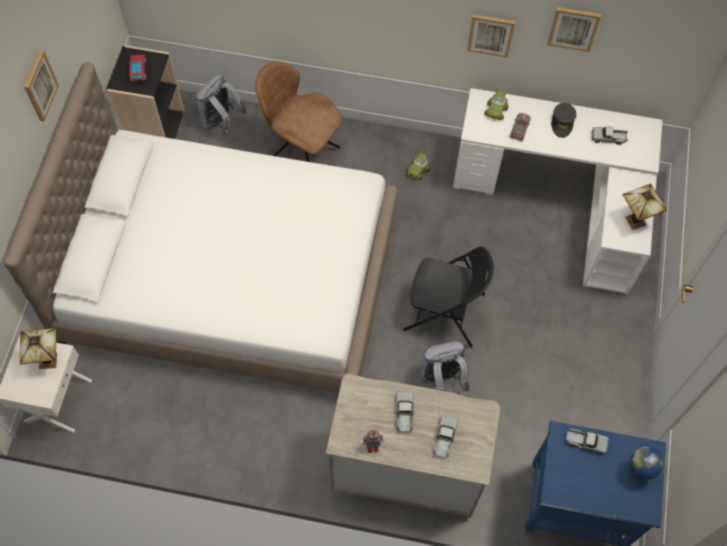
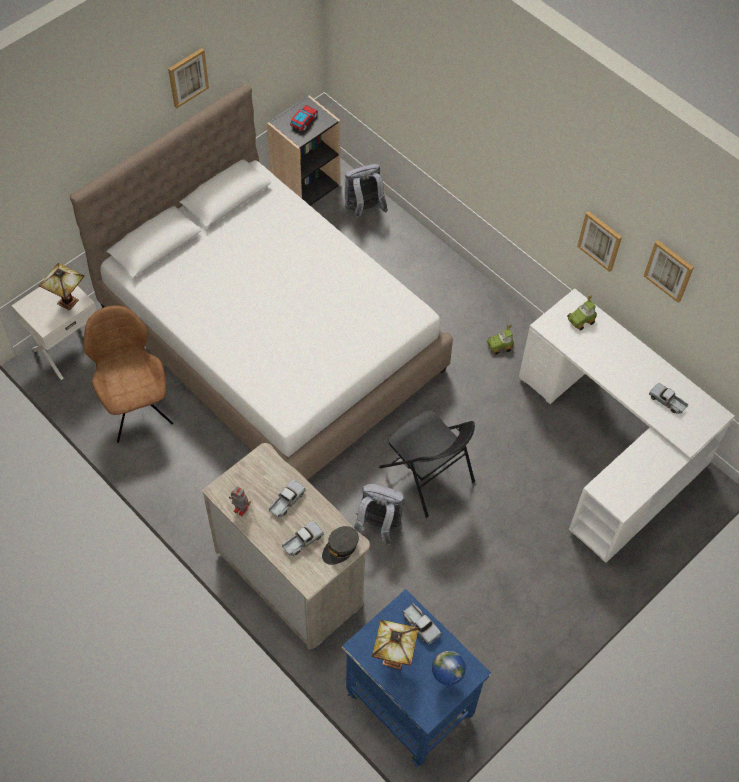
camera: 35 degrees right, 5 degrees down
brown chair [255,61,342,162] -> brown chair moved to [84,305,173,443]
toy truck [509,113,531,142] -> none
grey cap [551,103,576,138] -> grey cap moved to [322,526,359,565]
table lamp [623,183,667,230] -> table lamp moved to [372,620,419,670]

